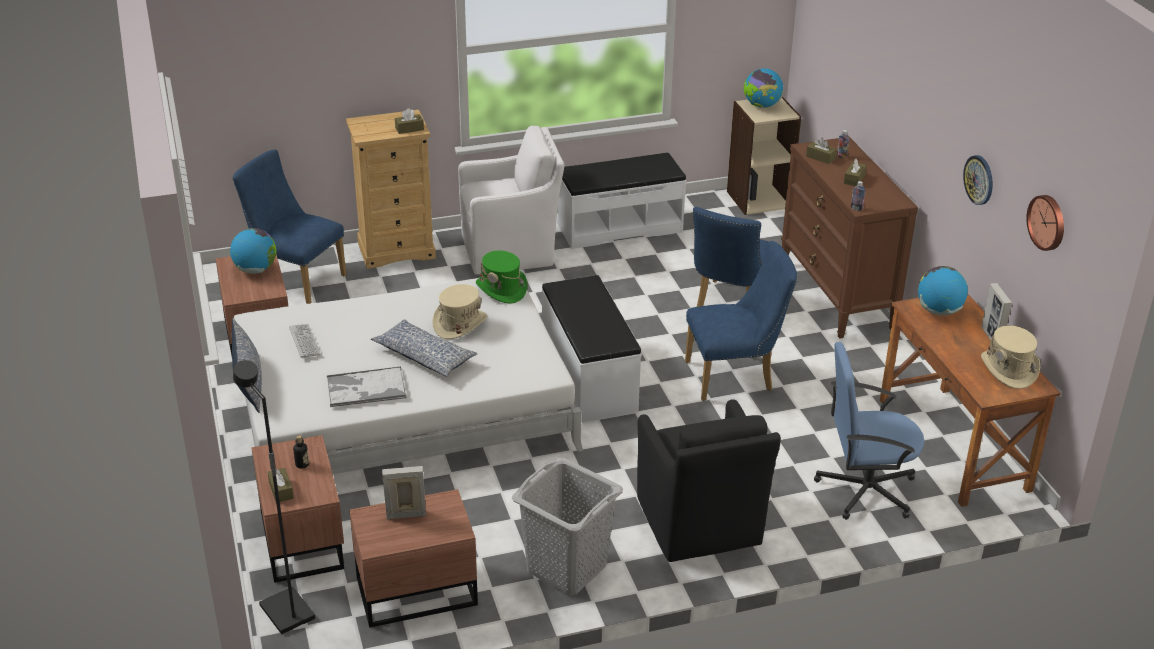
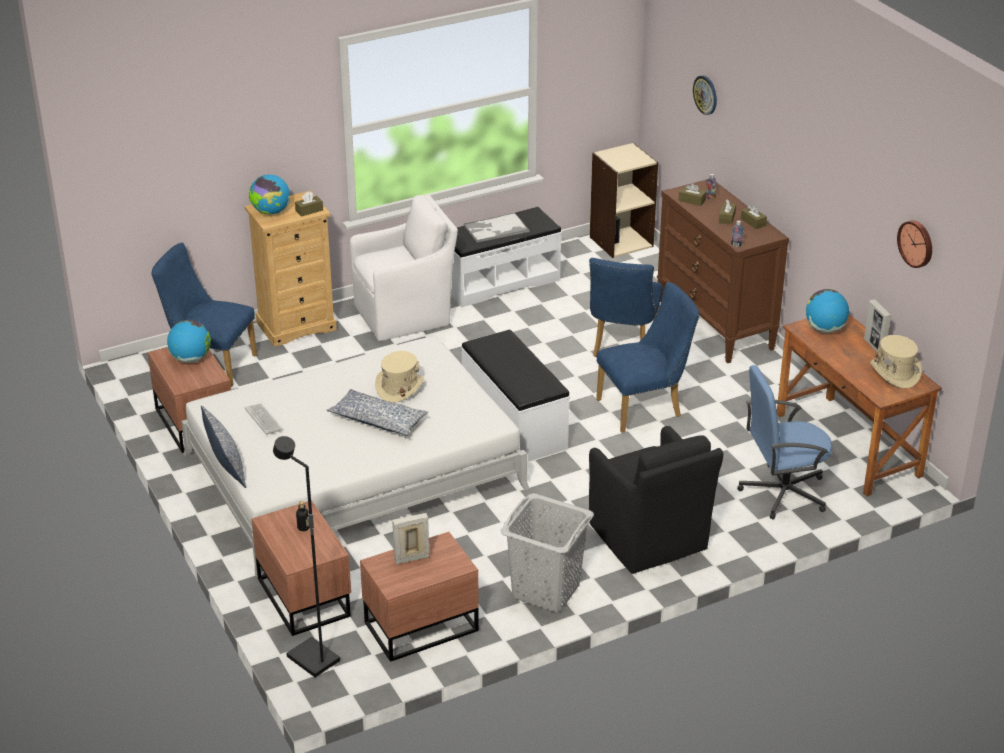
camera: 10 degrees left, 0 degrees up
brown tissue box [268,468,294,502] -> brown tissue box moved to [741,204,767,229]
tray [327,366,407,407] -> tray moved to [464,213,529,243]
green hat [476,251,527,304] -> none
globe [743,68,783,108] -> globe moved to [249,174,290,214]
wall clock [963,155,993,205] -> wall clock moved to [693,75,717,115]

